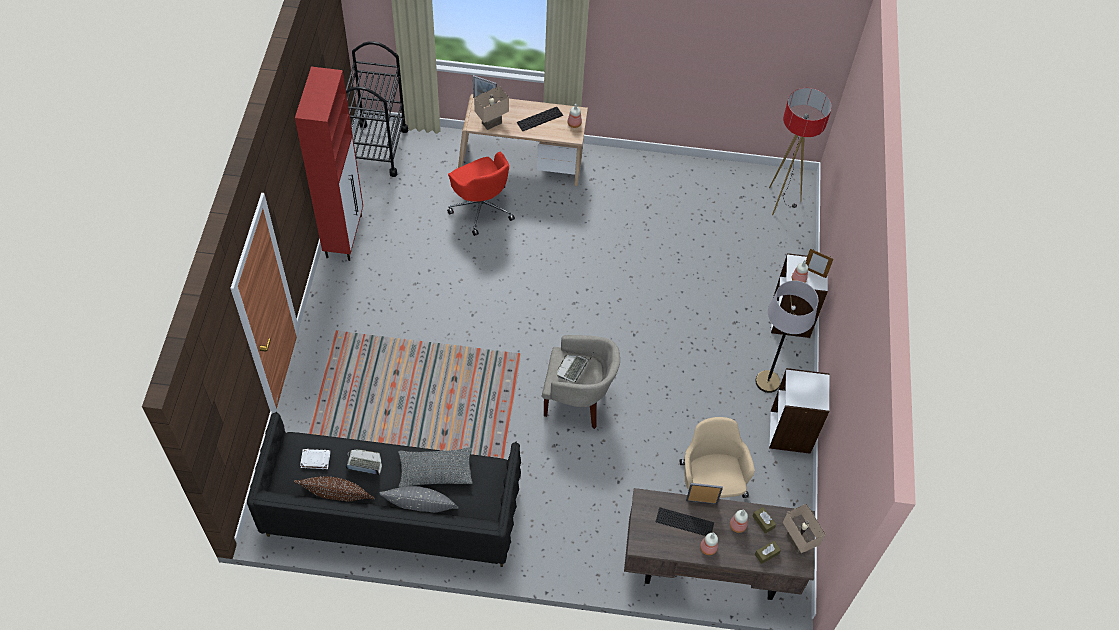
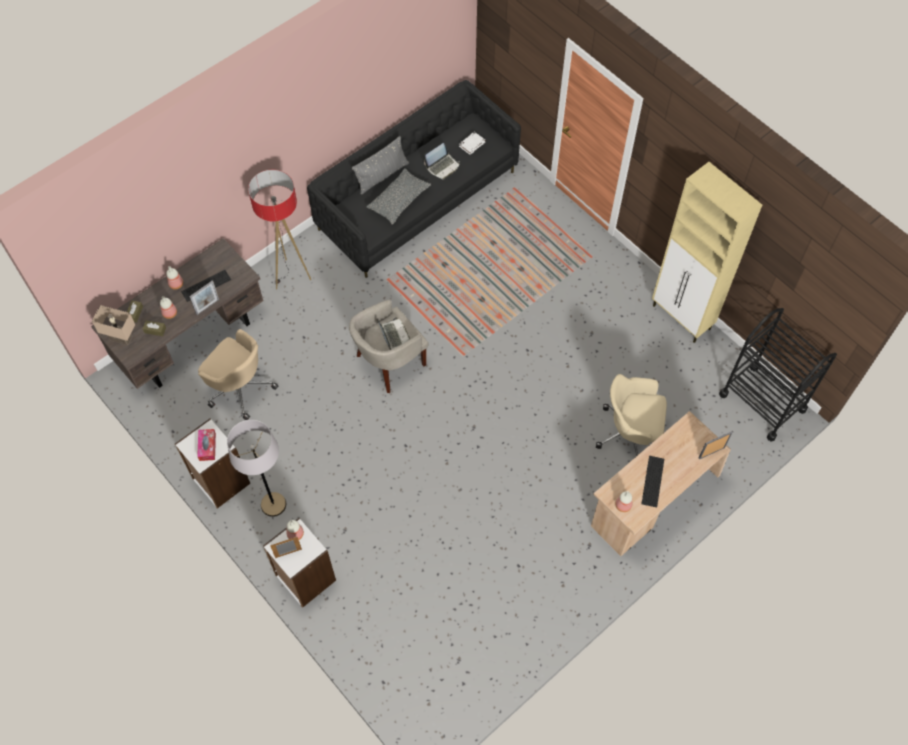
camera: 135 degrees right, 5 degrees up
brown pillow [294,476,375,501] -> none
red cabinet [295,67,363,261] -> beige cabinet [652,162,762,343]
red office chair [447,152,515,236] -> beige office chair [596,374,667,456]
beige table lamp [474,86,509,130] -> none
floor lamp [769,88,832,215] -> floor lamp moved to [248,170,311,289]
none -> tissue box [197,429,216,461]

